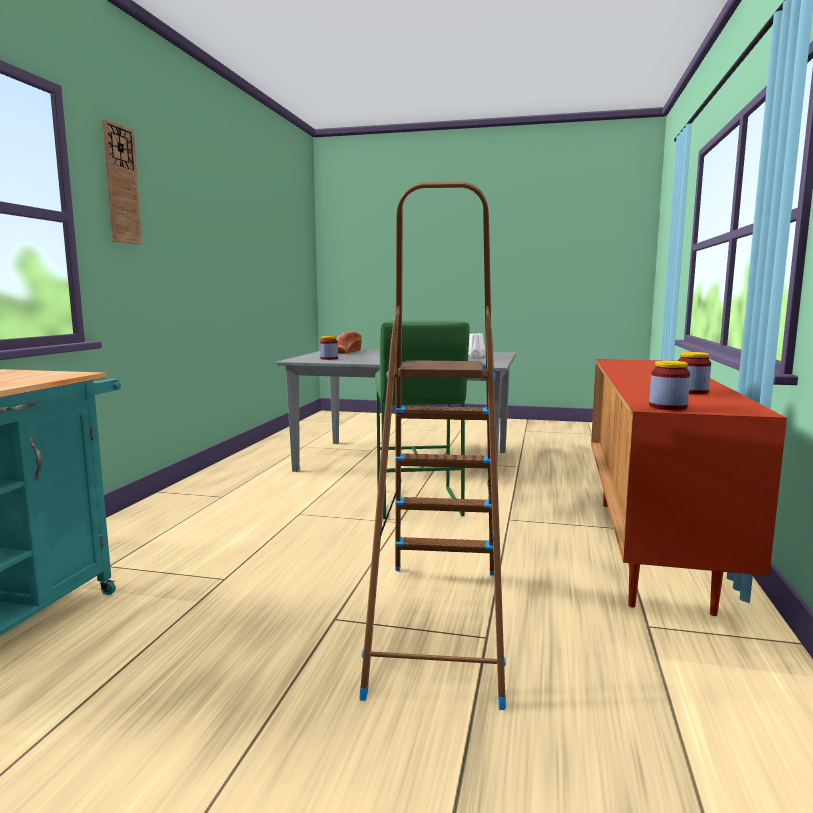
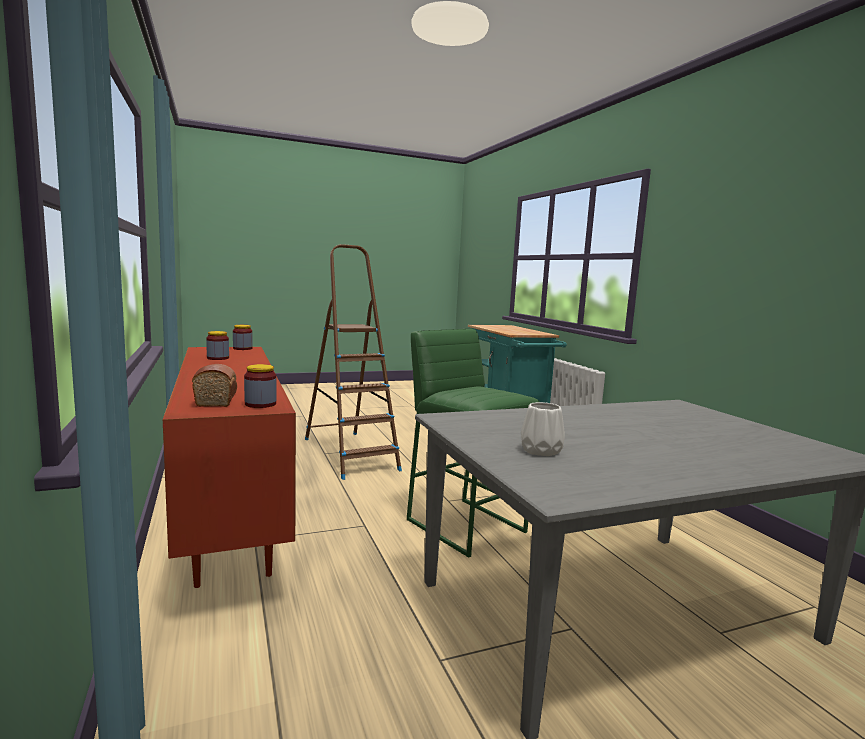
camera: 145 degrees right, 0 degrees up
wall clock [102,119,142,245] -> none
jar [320,336,338,360] -> jar moved to [244,364,276,408]
bread [336,331,362,353] -> bread moved to [192,364,237,407]

